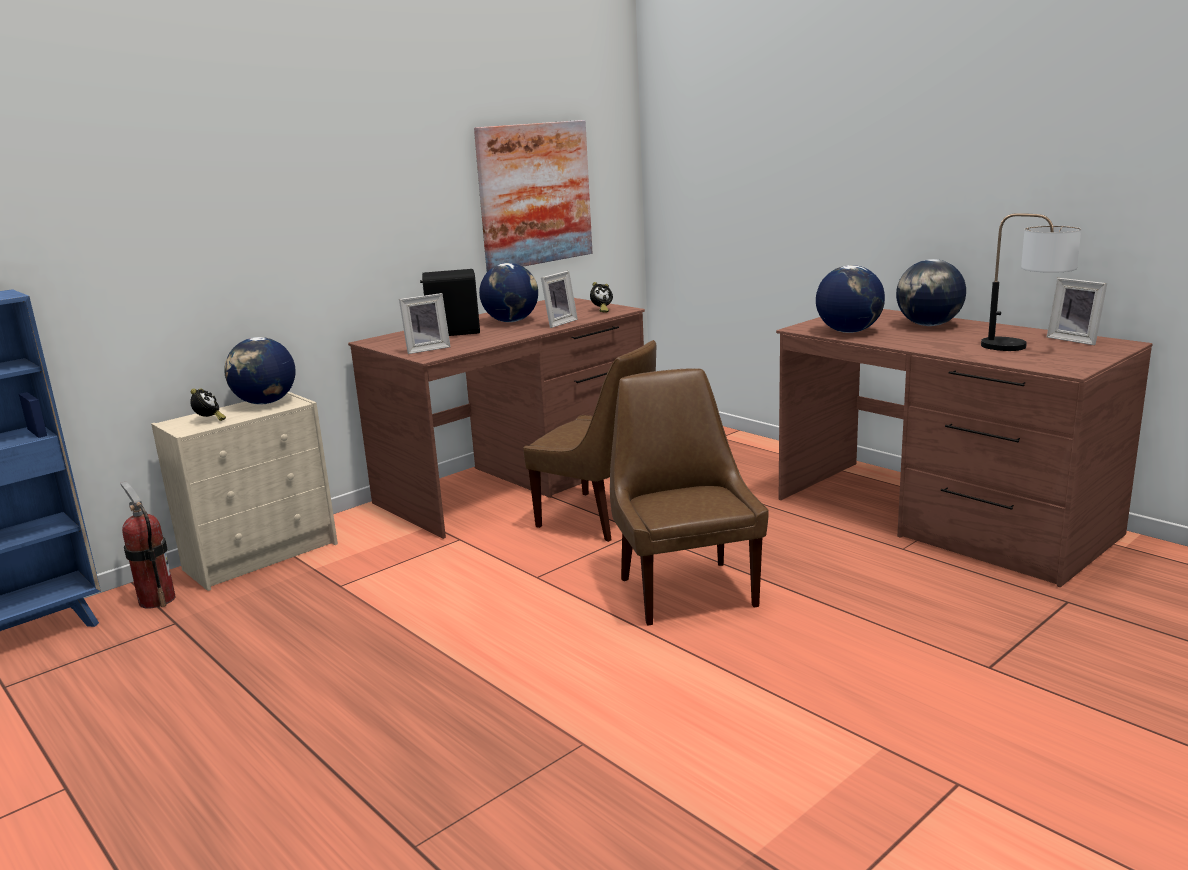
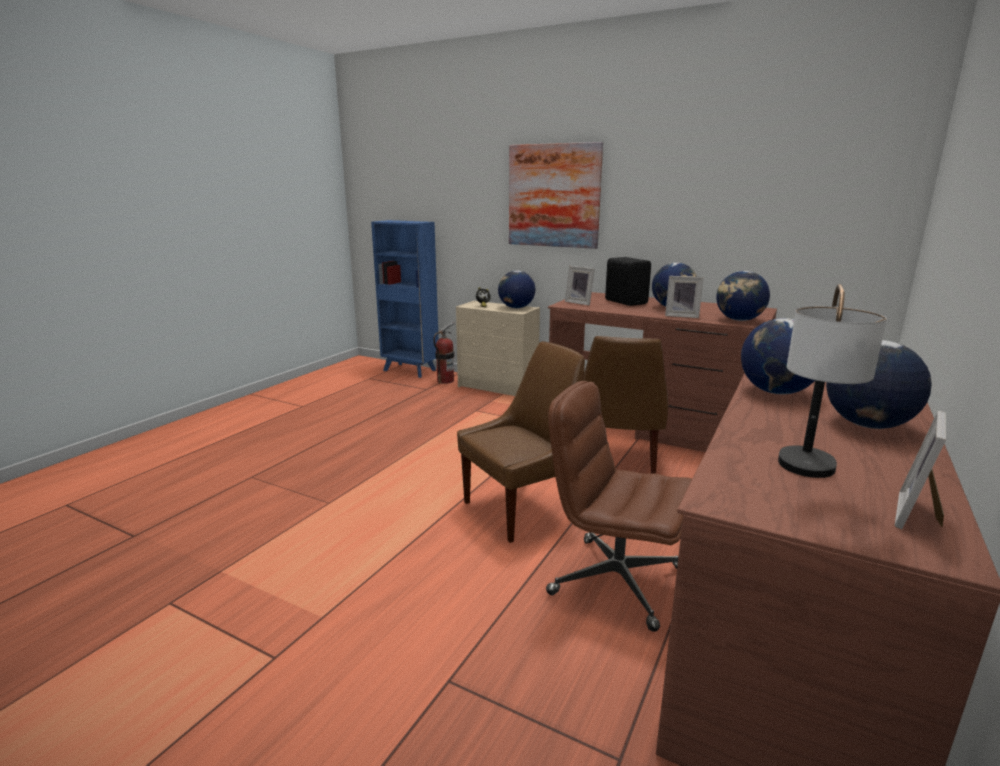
camera: 70 degrees right, 0 degrees up
picture [474,120,592,272] -> picture moved to [509,142,603,249]
alarm clock [590,282,613,313] -> globe [716,271,770,321]
none -> brown office chair [546,381,692,632]

